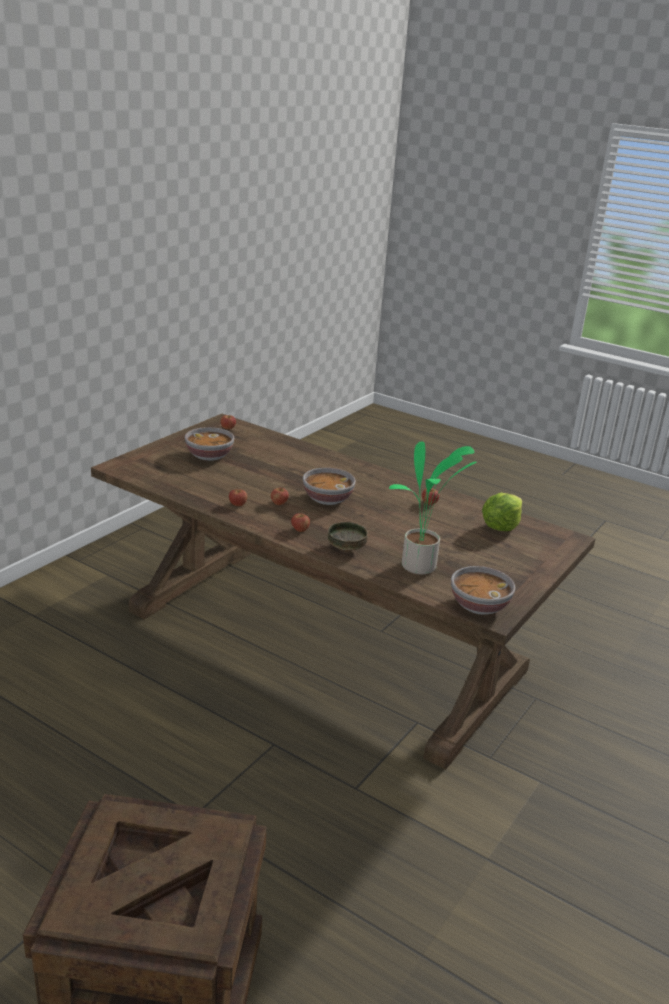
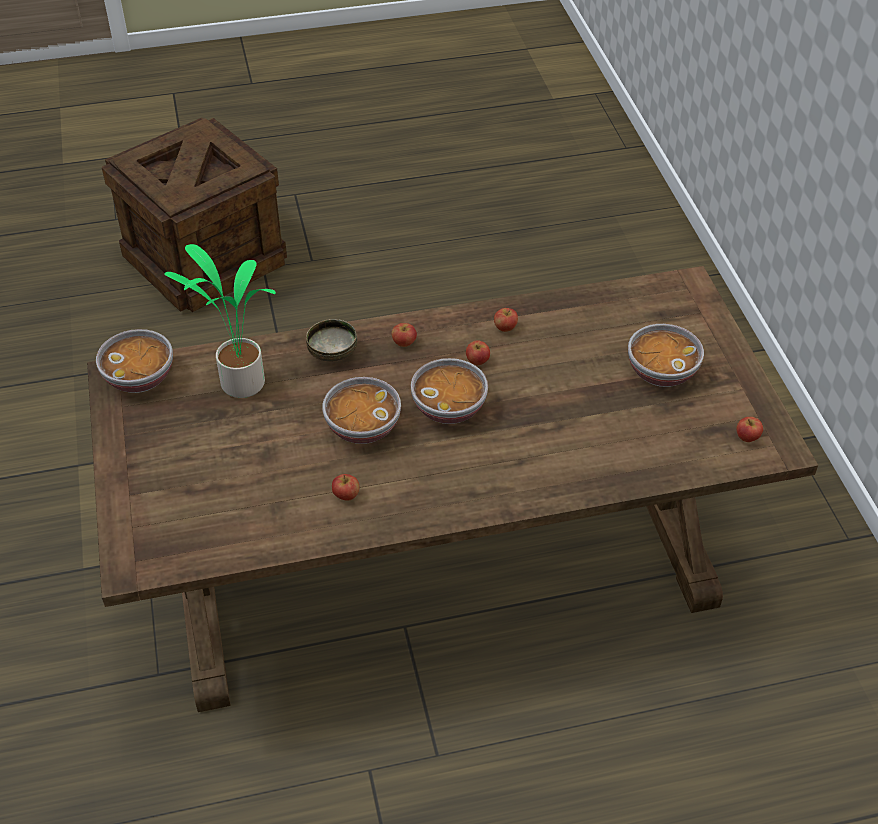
camera: 135 degrees right, 20 degrees up
lettuce [482,493,522,531] -> none
none -> bowl [322,377,401,444]

